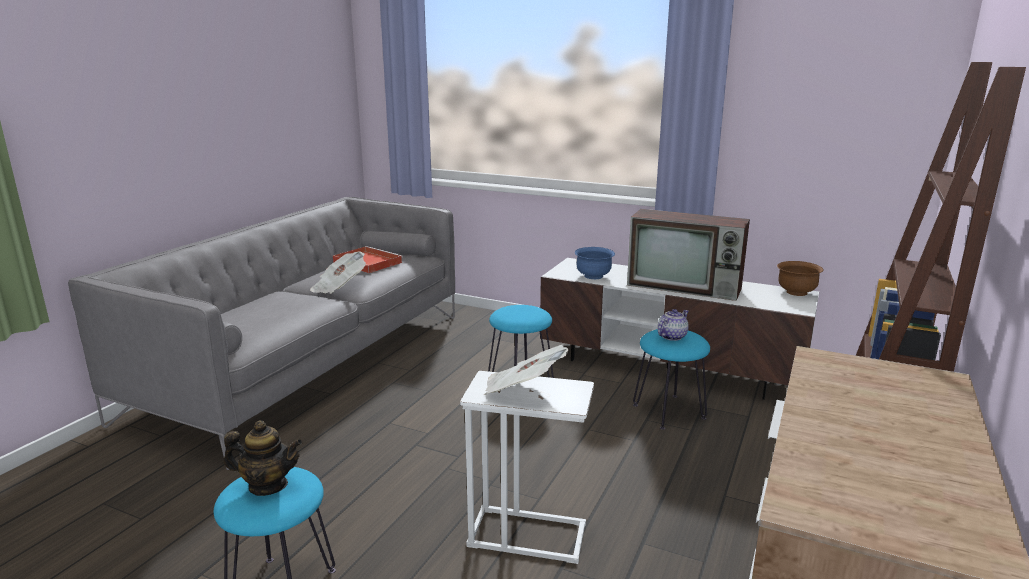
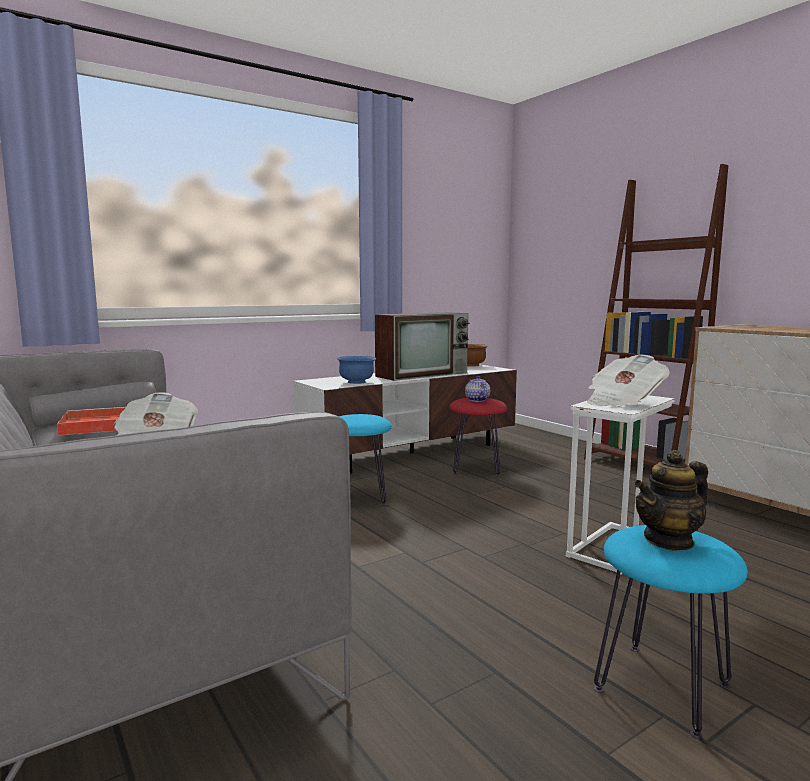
camera: 60 degrees left, 10 degrees down
teapot [224,420,302,496] -> teapot turned 150 degrees counterclockwise [634,450,708,551]
turquoise stool [633,329,710,430] -> red stool [449,398,507,476]

